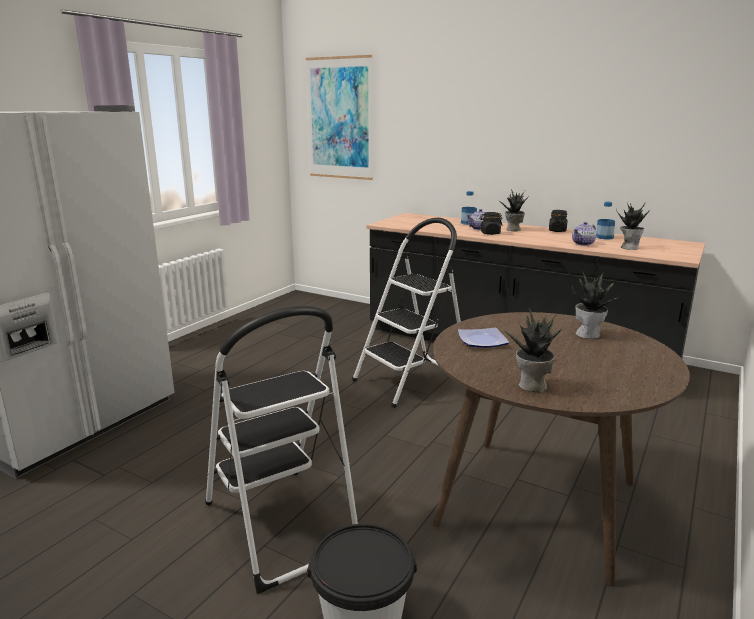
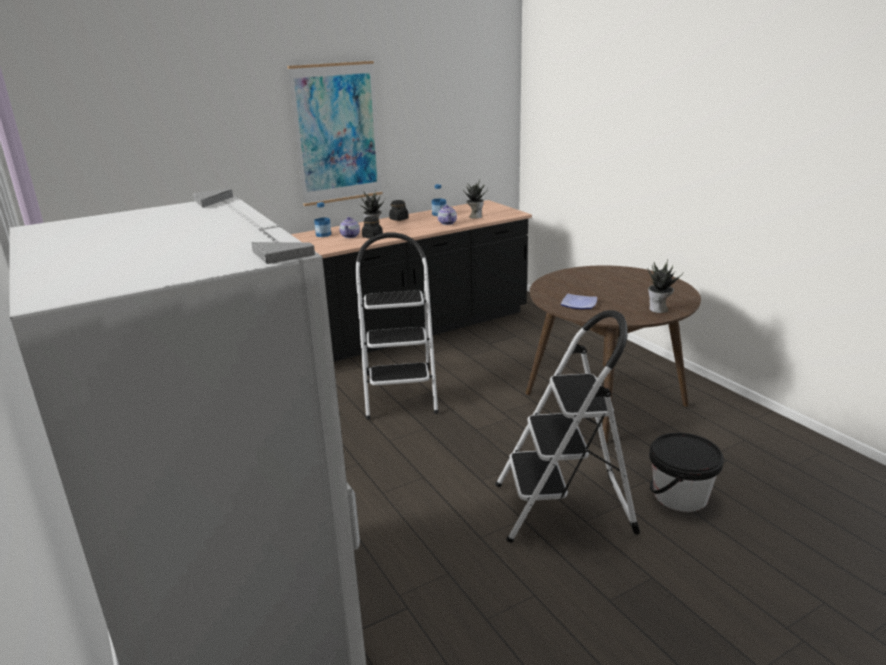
camera: 60 degrees left, 5 degrees up
picture [306,55,373,180] -> picture moved to [288,61,383,206]
potted plant [572,271,621,339] -> none

